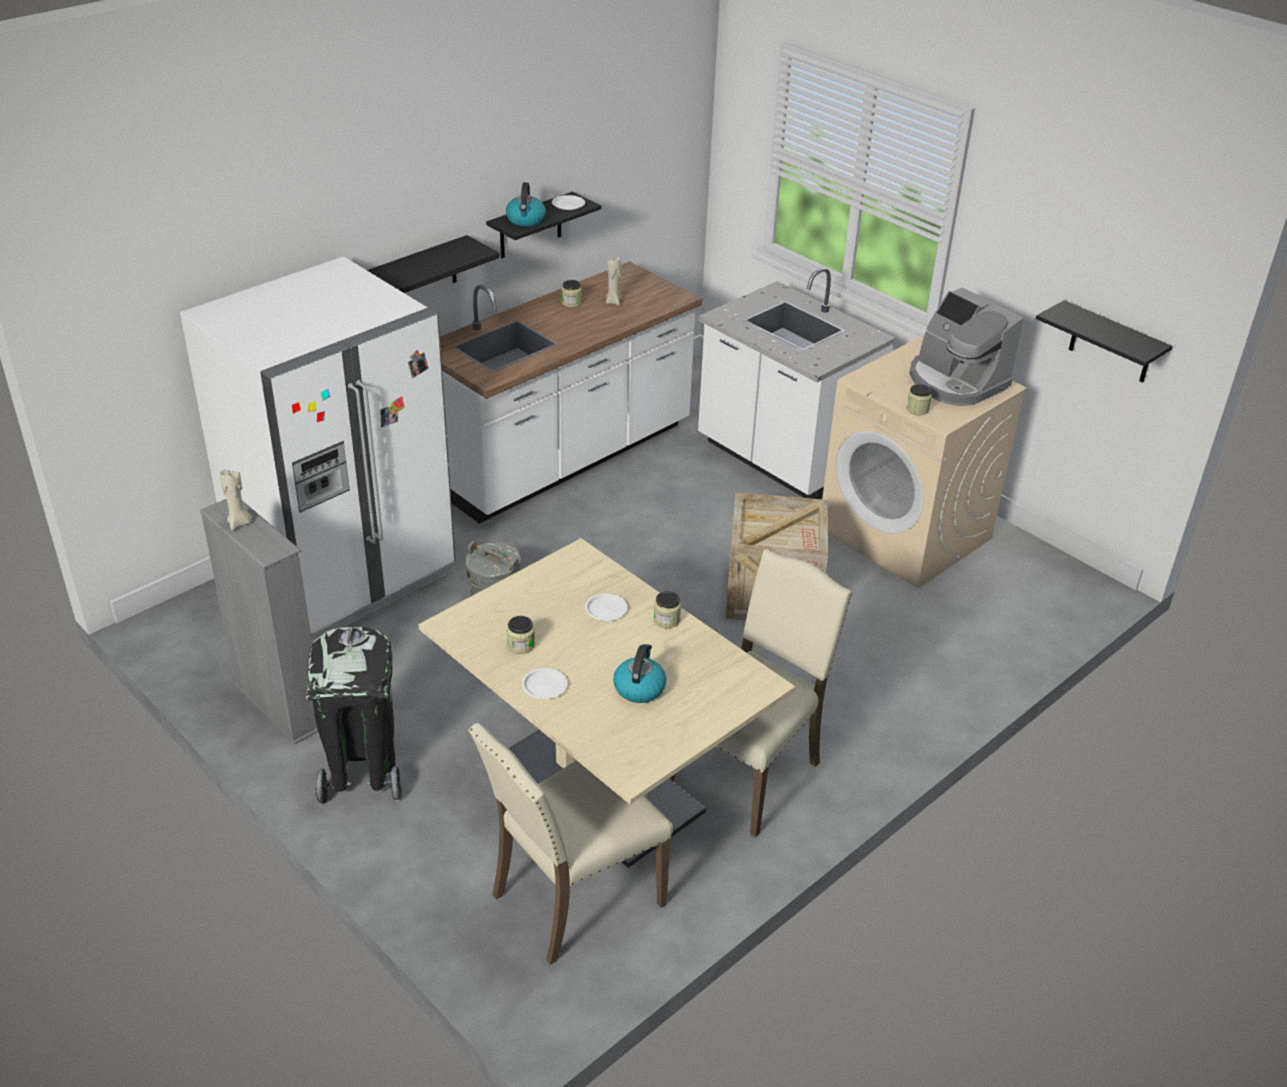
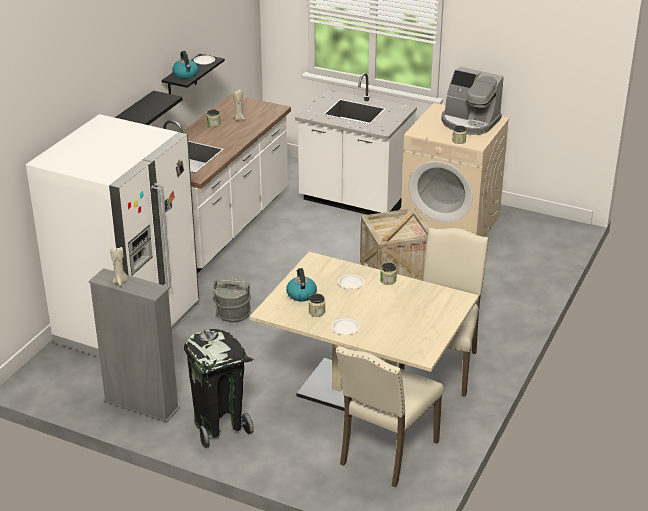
camera: 20 degrees left, 5 degrees down
kettle [613,644,666,703] -> kettle moved to [286,268,317,301]
black shelf [1036,300,1172,383] -> none

